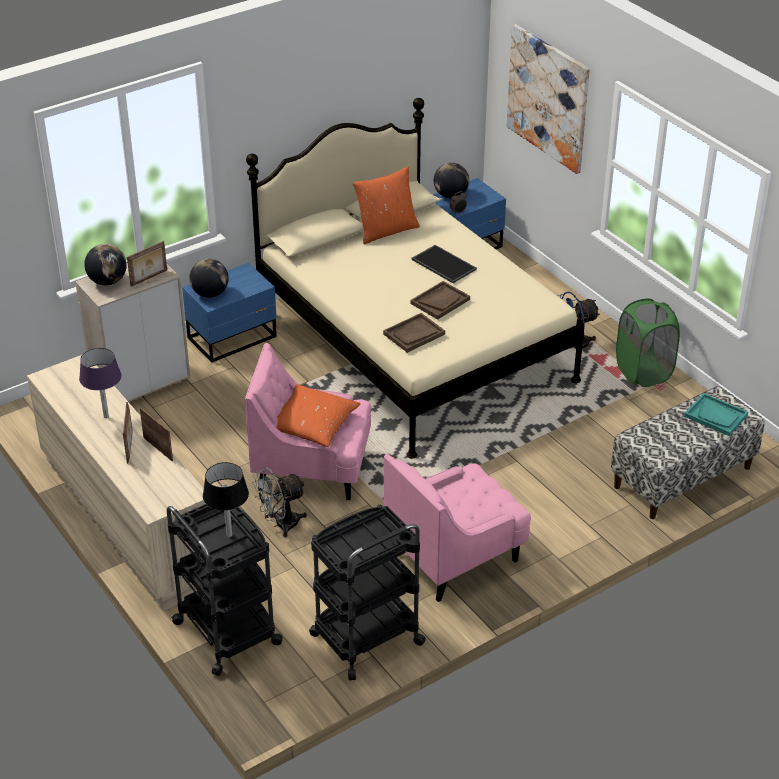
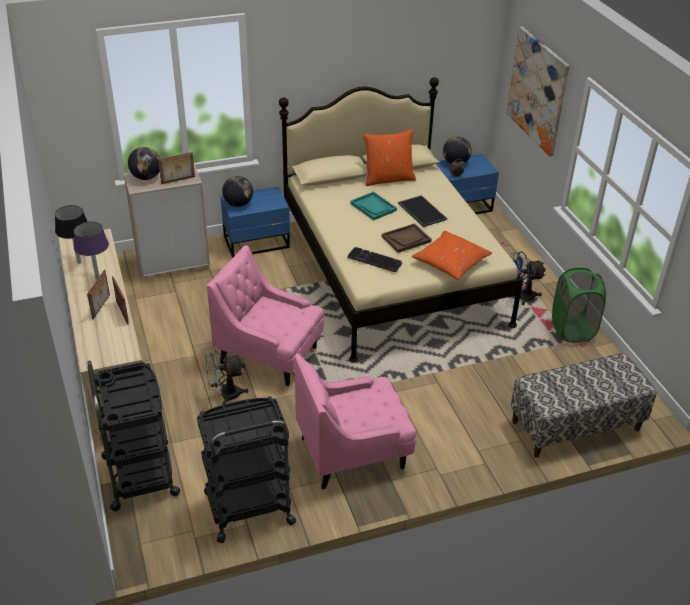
camera: 15 degrees right, 0 degrees up
black table lamp [203,462,249,537] -> black table lamp moved to [55,205,87,264]
orange pillow [277,384,361,447] -> orange pillow moved to [412,231,492,280]
brown tray [383,313,445,353] -> keyboard [347,247,402,272]
turquoise tray [684,393,748,436] -> turquoise tray moved to [350,191,397,221]

